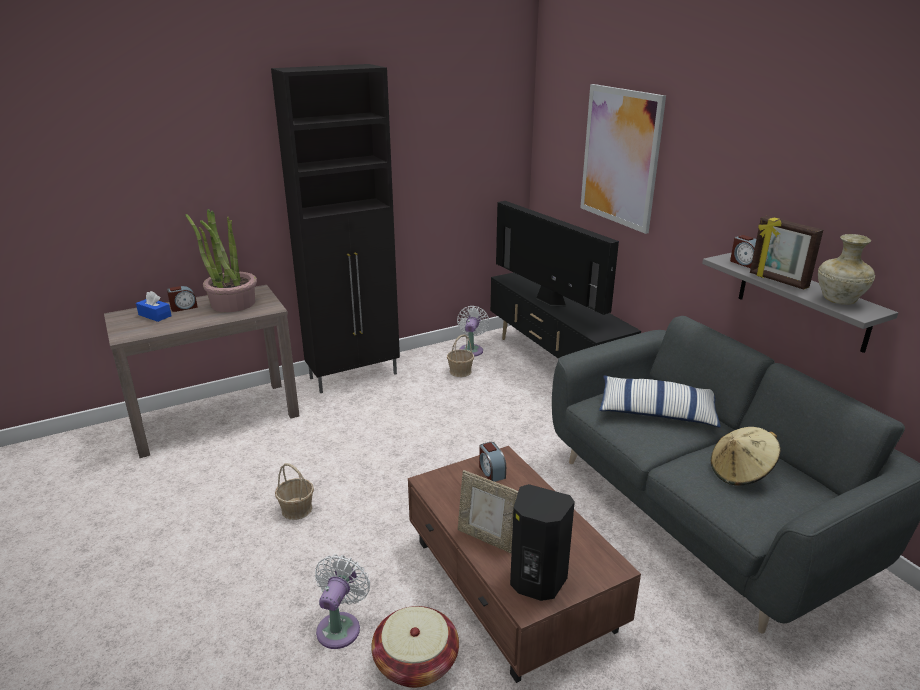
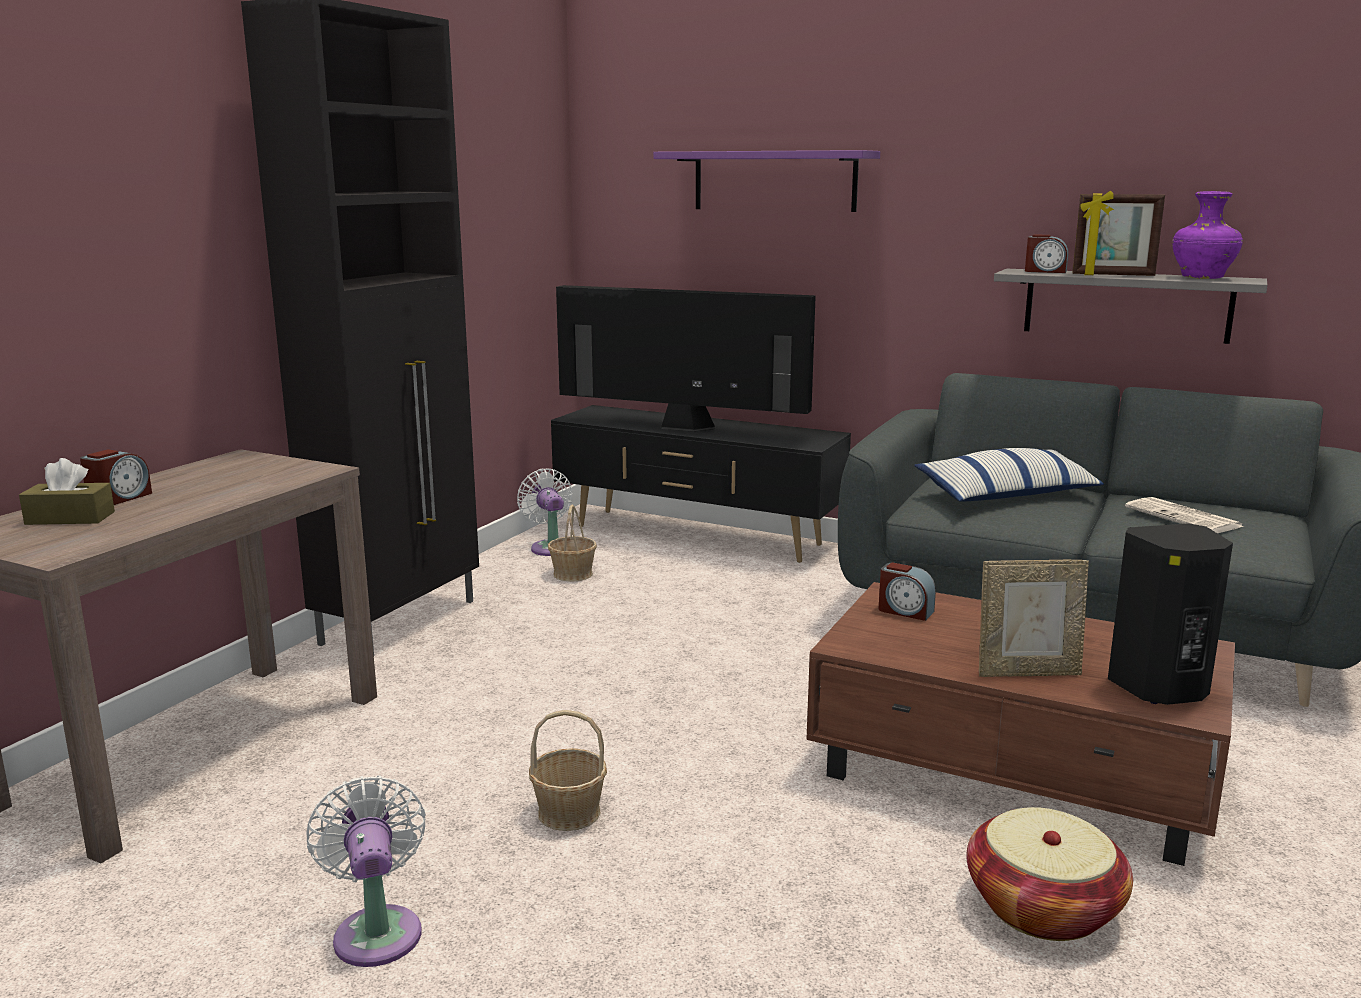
camera: 35 degrees left, 10 degrees down
blue tissue box [136,291,172,322] -> brown tissue box [19,458,115,525]
potted plant [185,209,257,312] -> none
white fan [315,554,370,649] -> white fan moved to [307,775,426,967]
picture [580,84,666,234] -> purple shelf [653,150,880,212]
beige hat [711,427,780,486] -> newspaper [1125,497,1244,533]
beige vase [818,234,875,305] -> purple vase [1172,191,1243,279]

